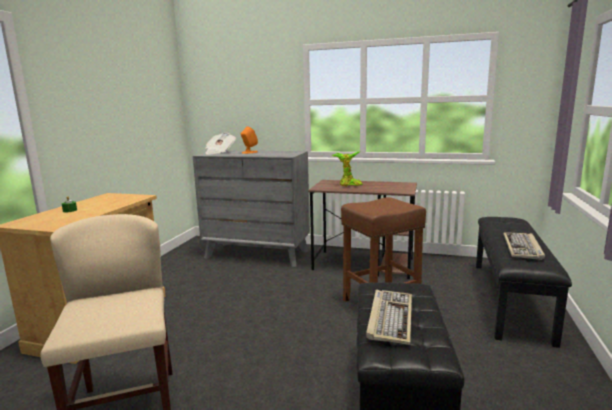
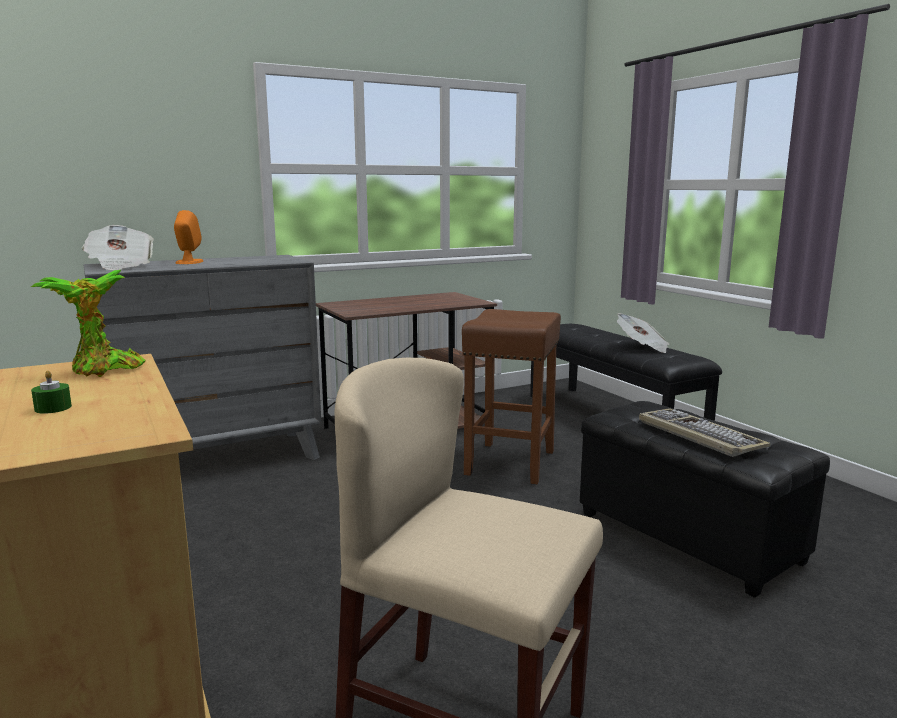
camera: 45 degrees left, 0 degrees up
potted plant [332,152,363,187] -> potted plant moved to [31,270,146,377]
keyboard [503,232,545,260] -> newspaper [617,313,669,353]

